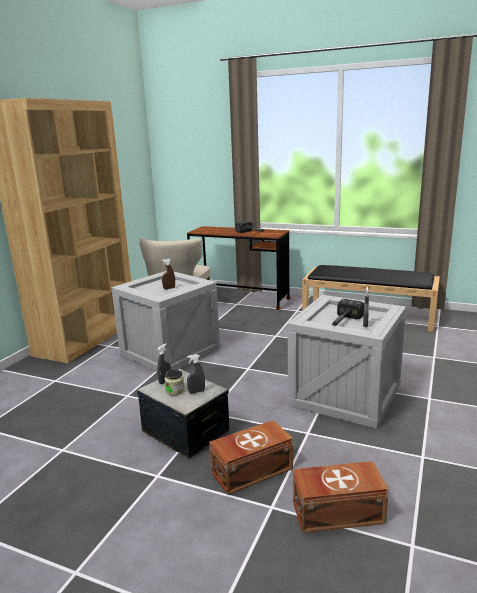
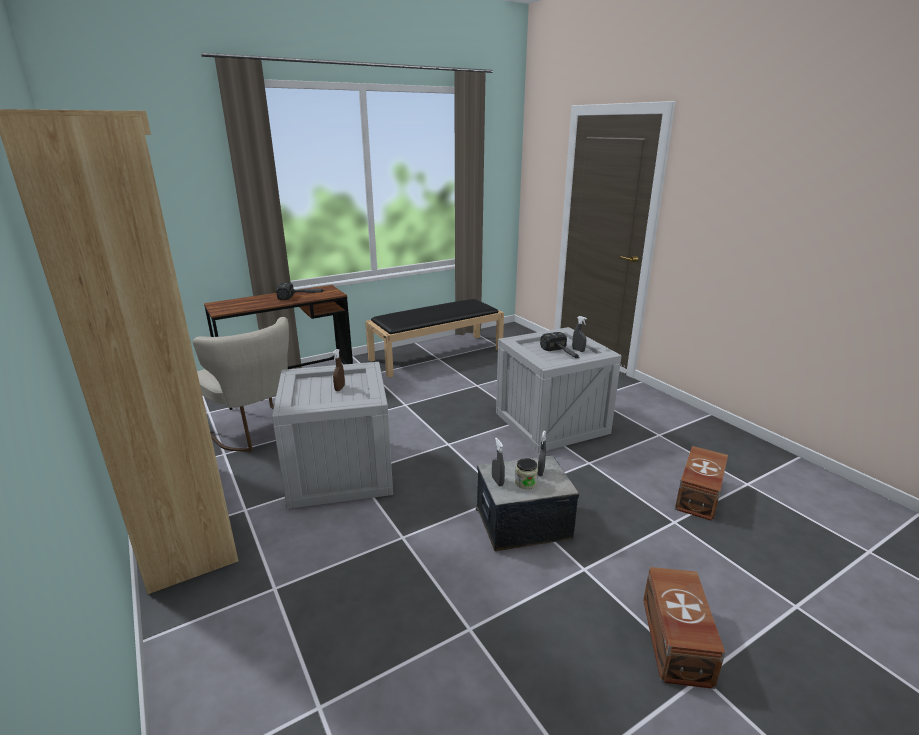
camera: 55 degrees left, 5 degrees up
brown storage box [209,420,293,495] -> brown storage box moved to [643,567,725,689]

